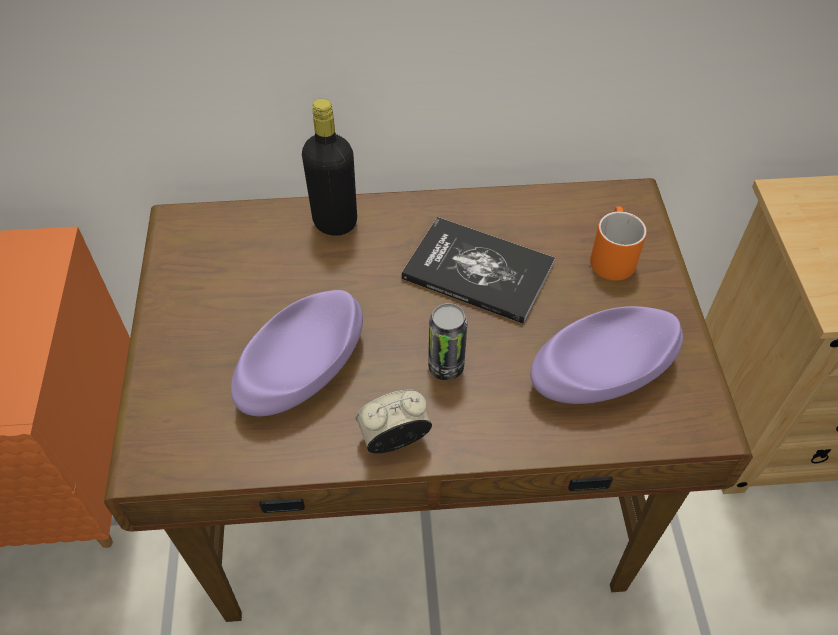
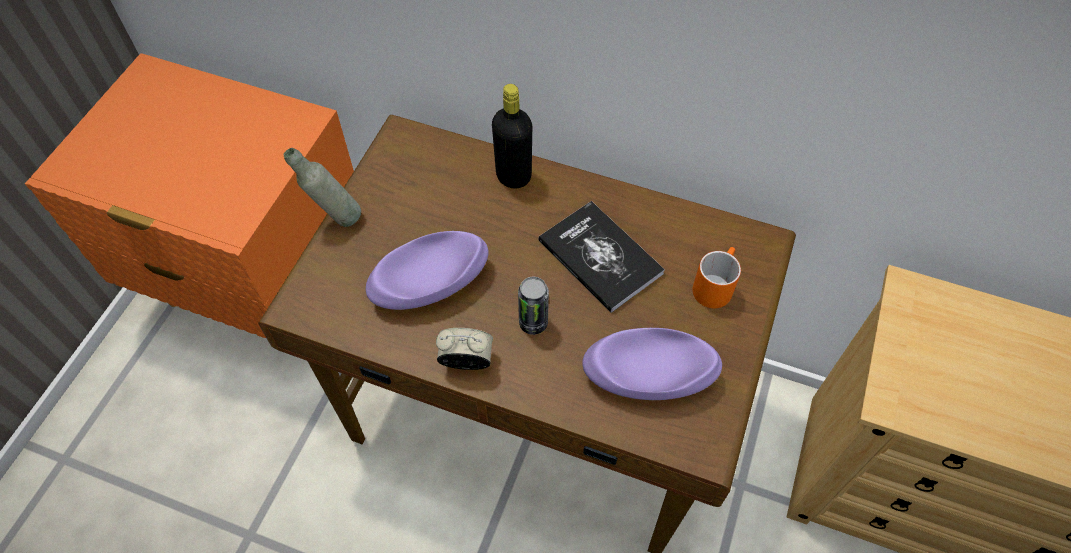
camera: 25 degrees right, 5 degrees up
none -> grey bottle [284,148,361,227]

